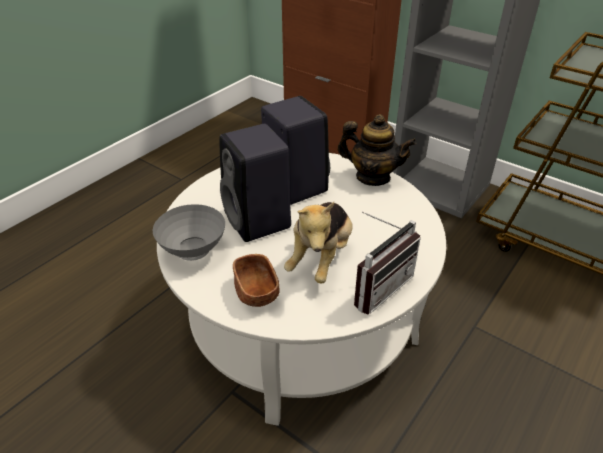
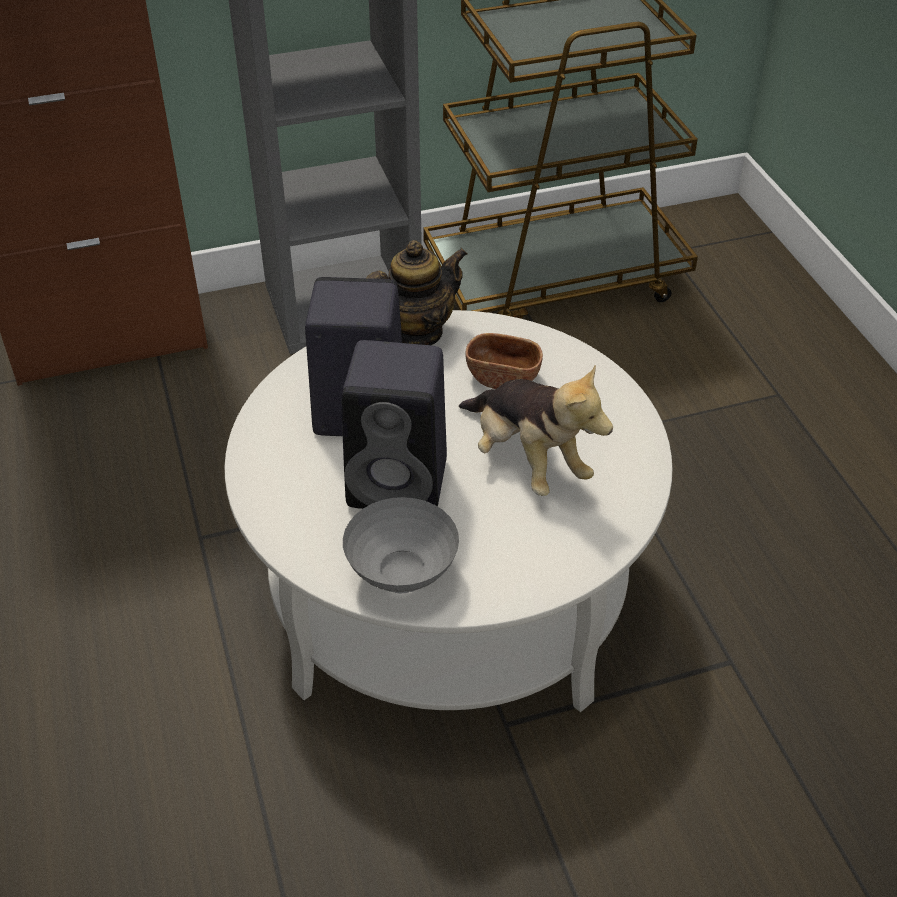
camera: 55 degrees left, 5 degrees up
brown bowl [233,254,280,307] -> brown bowl moved to [465,333,543,389]
radio [354,212,421,314] -> none

